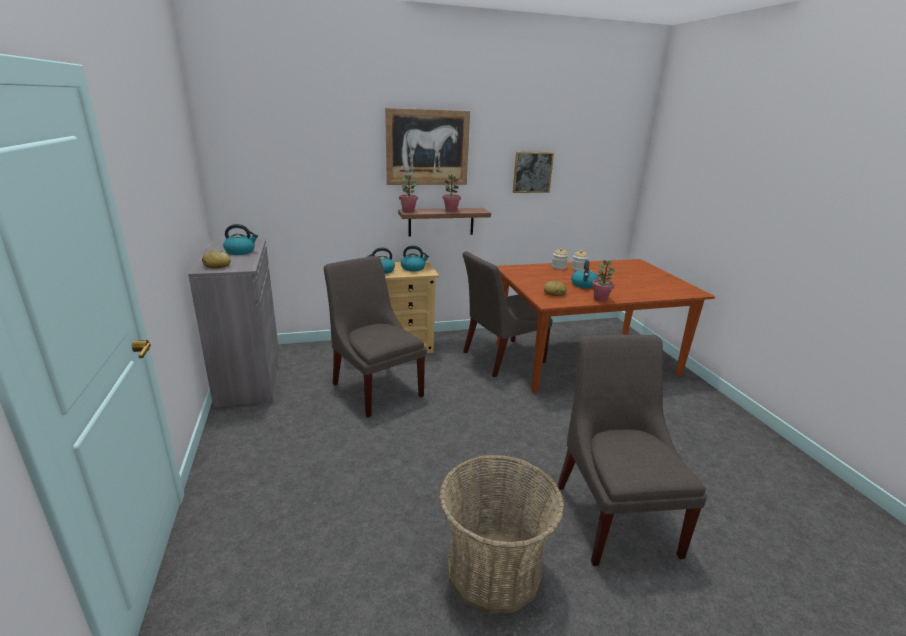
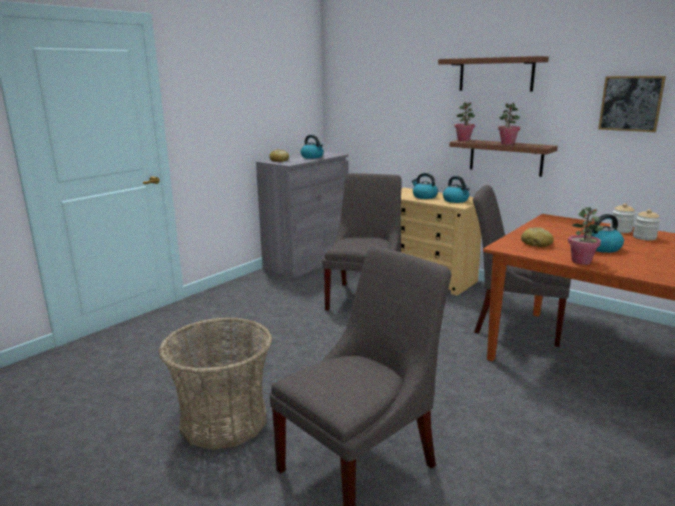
camera: 55 degrees right, 5 degrees down
picture [385,108,470,185] -> shelf [438,56,549,92]

